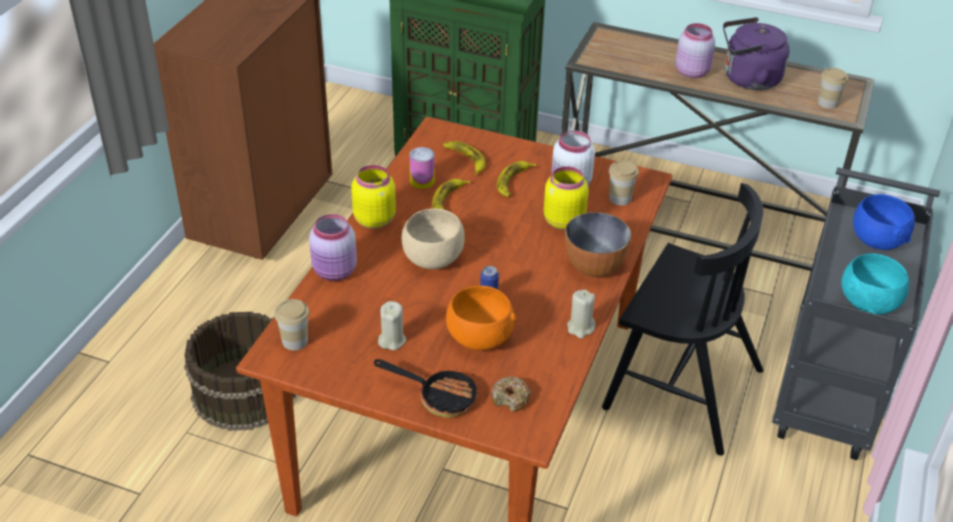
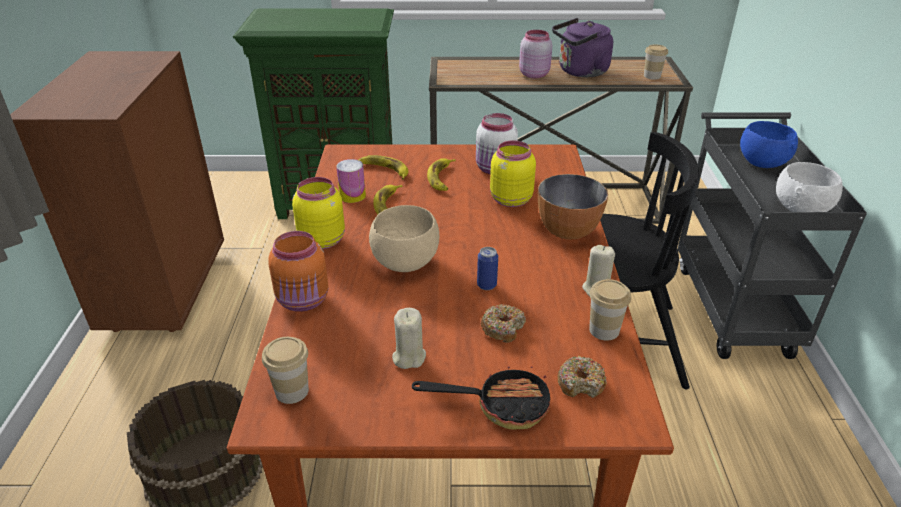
camera: 20 degrees left, 5 degrees down
pink jar [309,214,357,281] -> orange jar [268,231,329,312]
orange bowl [446,286,516,350] -> donut [481,304,526,343]
cup [609,160,639,206] -> cup moved to [589,279,631,341]
turquoise bowl [841,253,909,315] -> white bowl [776,162,843,212]

